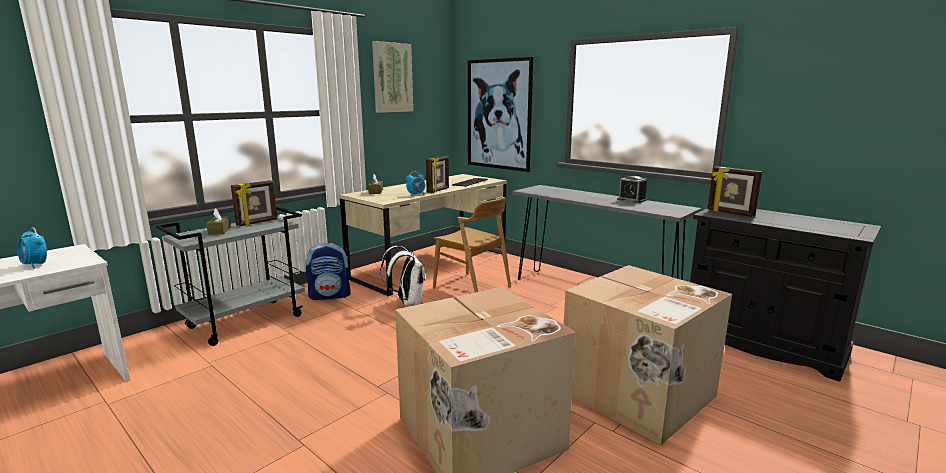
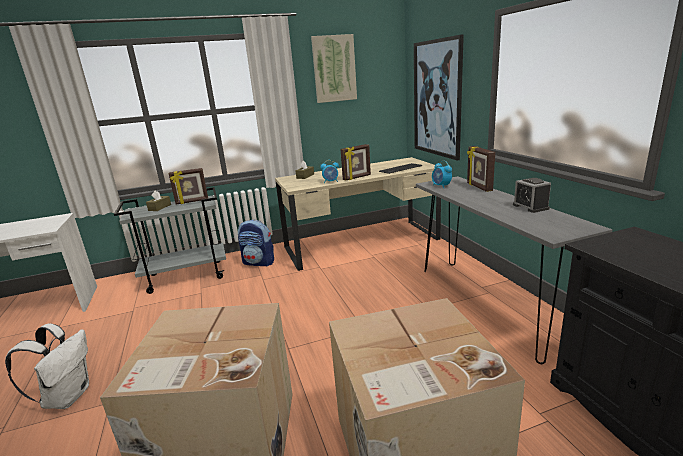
camera: 30 degrees right, 5 degrees up
alarm clock [17,227,47,269] -> alarm clock moved to [432,160,452,188]
white backpack [380,246,426,305] -> white backpack moved to [5,323,89,409]
brown chair [433,197,511,293] -> none
picture frame [708,166,762,217] -> picture frame moved to [467,146,495,192]

